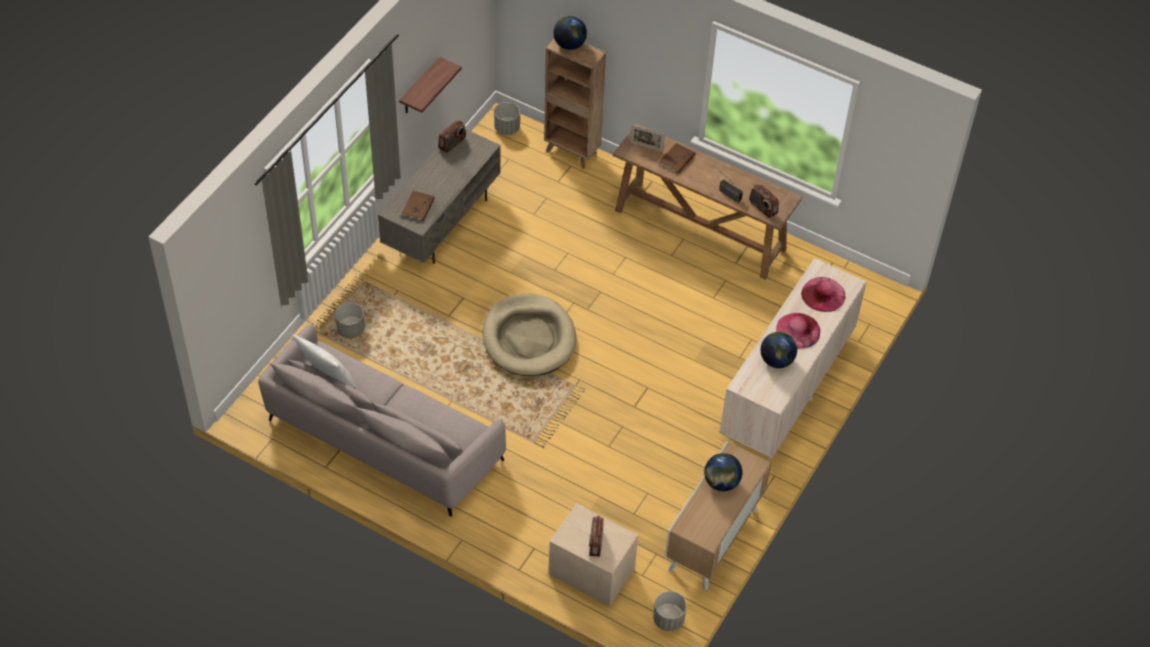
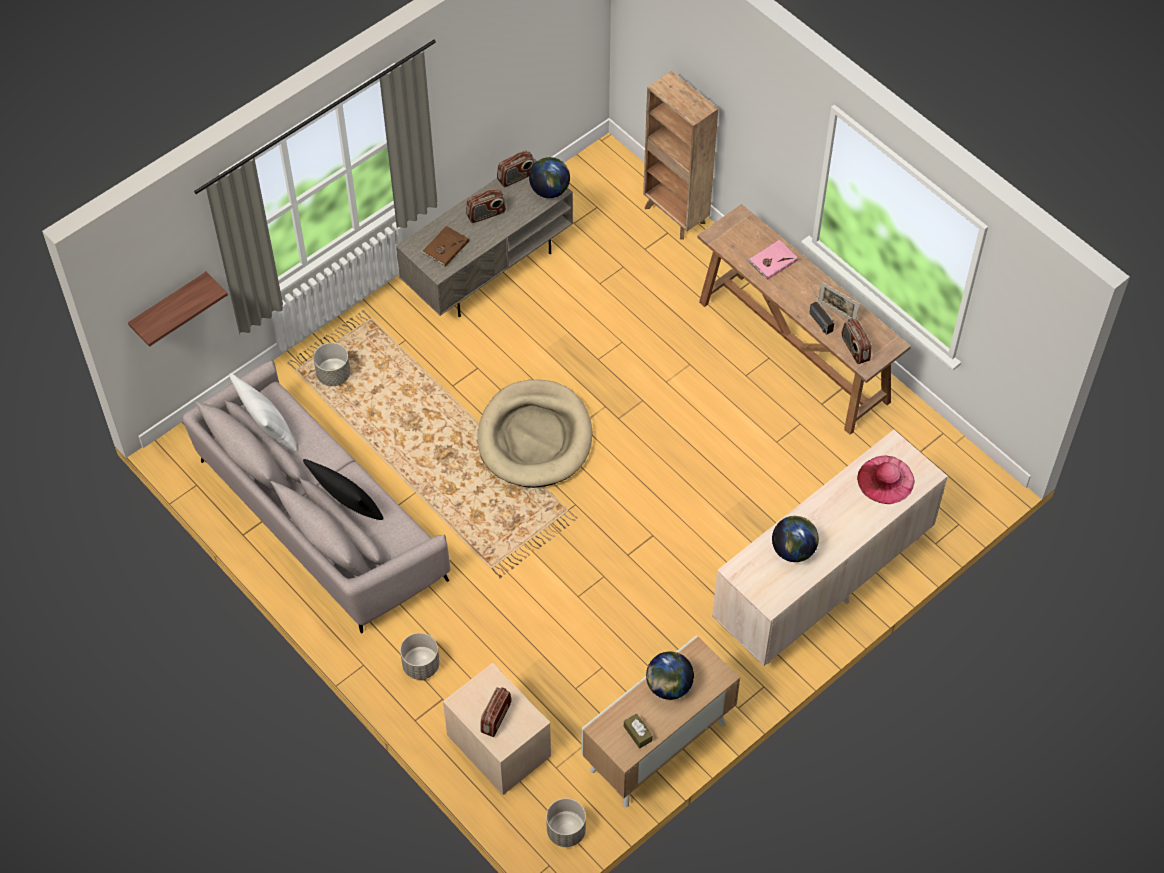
camera: 20 degrees right, 5 degrees up
shelf [399,57,462,113] -> shelf moved to [128,272,228,347]
grey planter [494,102,520,135] -> grey planter moved to [400,633,440,680]
globe [553,16,587,50] -> globe moved to [529,157,570,198]
picture frame [630,125,665,152] -> picture frame moved to [818,281,860,319]
brown book [657,143,695,174] -> pink book [747,240,798,280]
pink hat [776,313,820,349] -> none
none -> black pillow [303,459,384,520]
none -> radio [466,188,506,223]
none -> brown tissue box [624,714,653,749]

